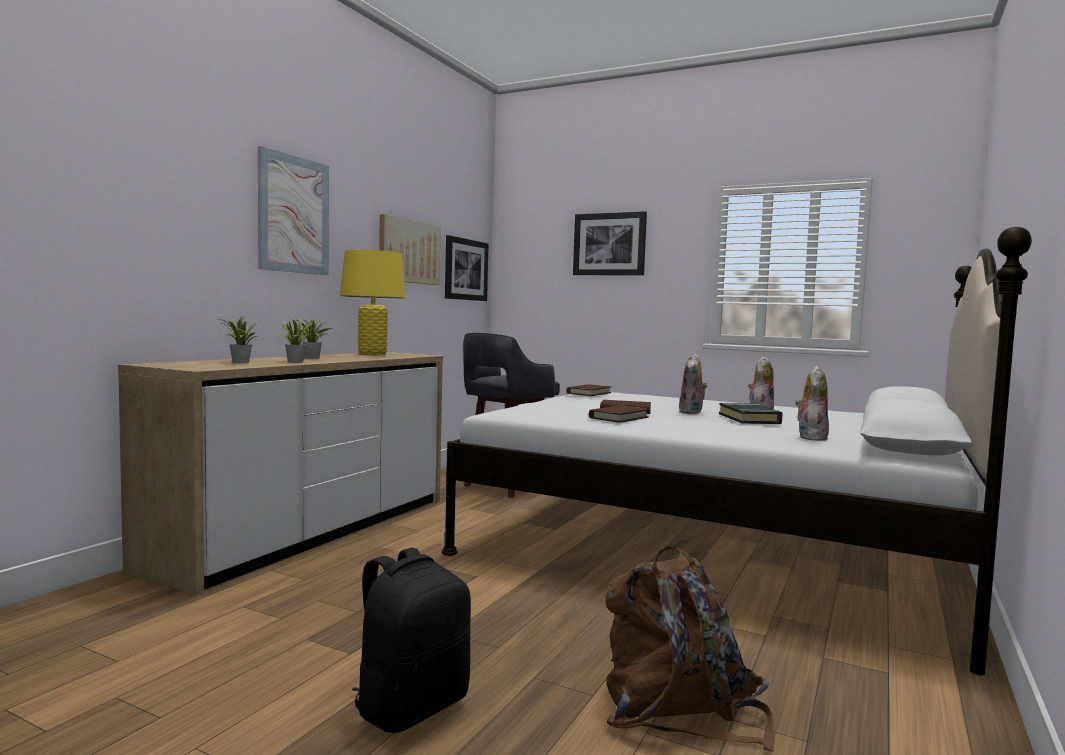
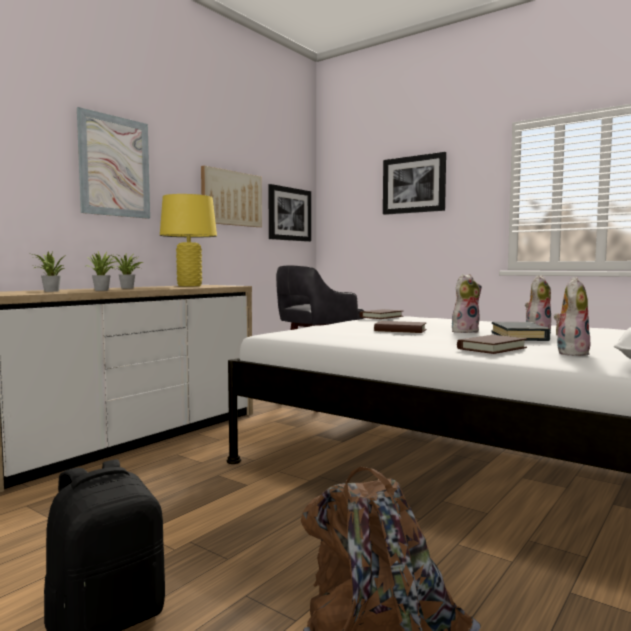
camera: 10 degrees right, 0 degrees up
brown book [589,406,649,423] -> brown book moved to [457,335,527,354]
plush toy [679,353,707,414] -> plush toy turned 150 degrees counterclockwise [452,274,482,333]

